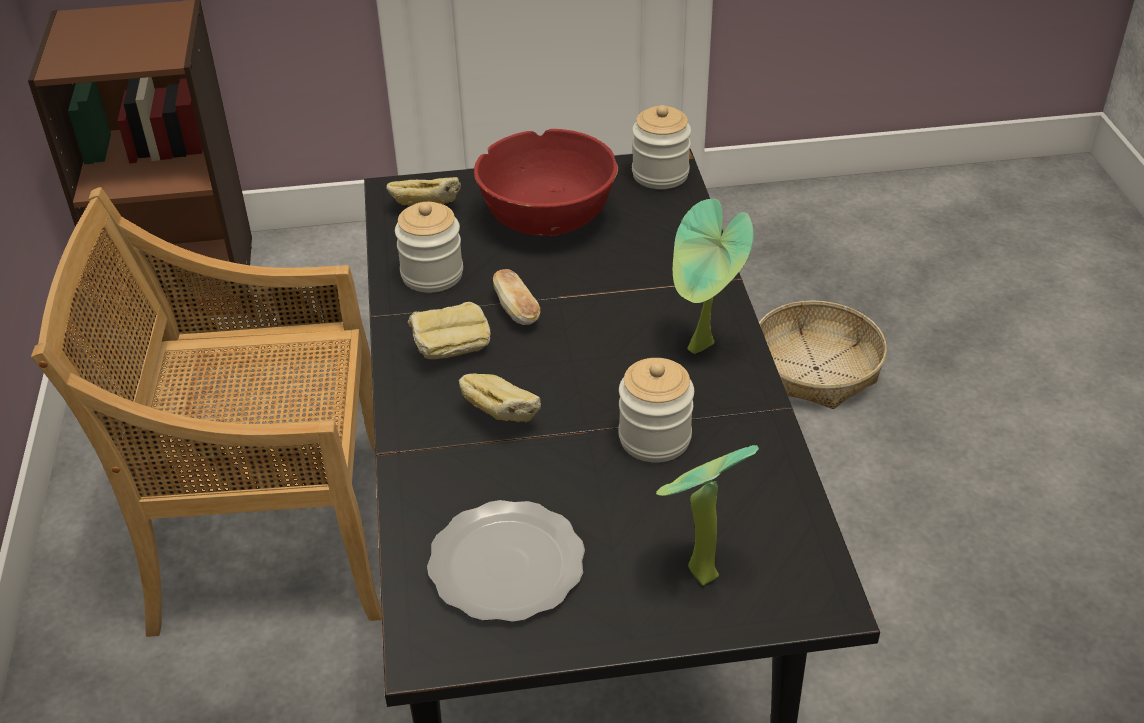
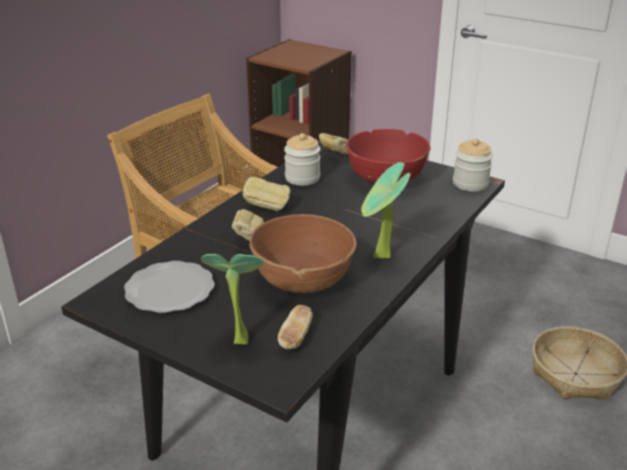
camera: 40 degrees right, 10 degrees down
bread [493,269,540,325] -> bread moved to [278,305,313,349]
jar [618,358,694,463] -> brown bowl [249,214,357,293]

